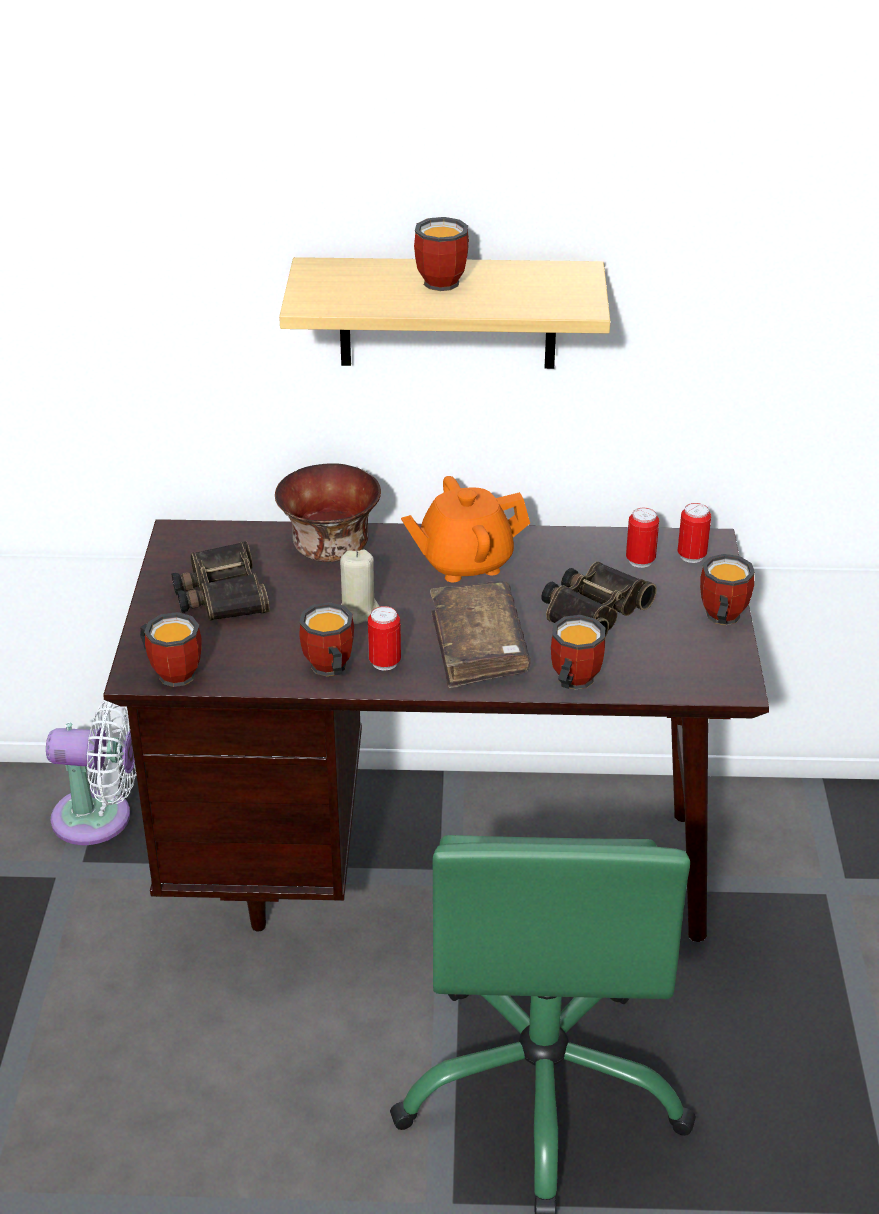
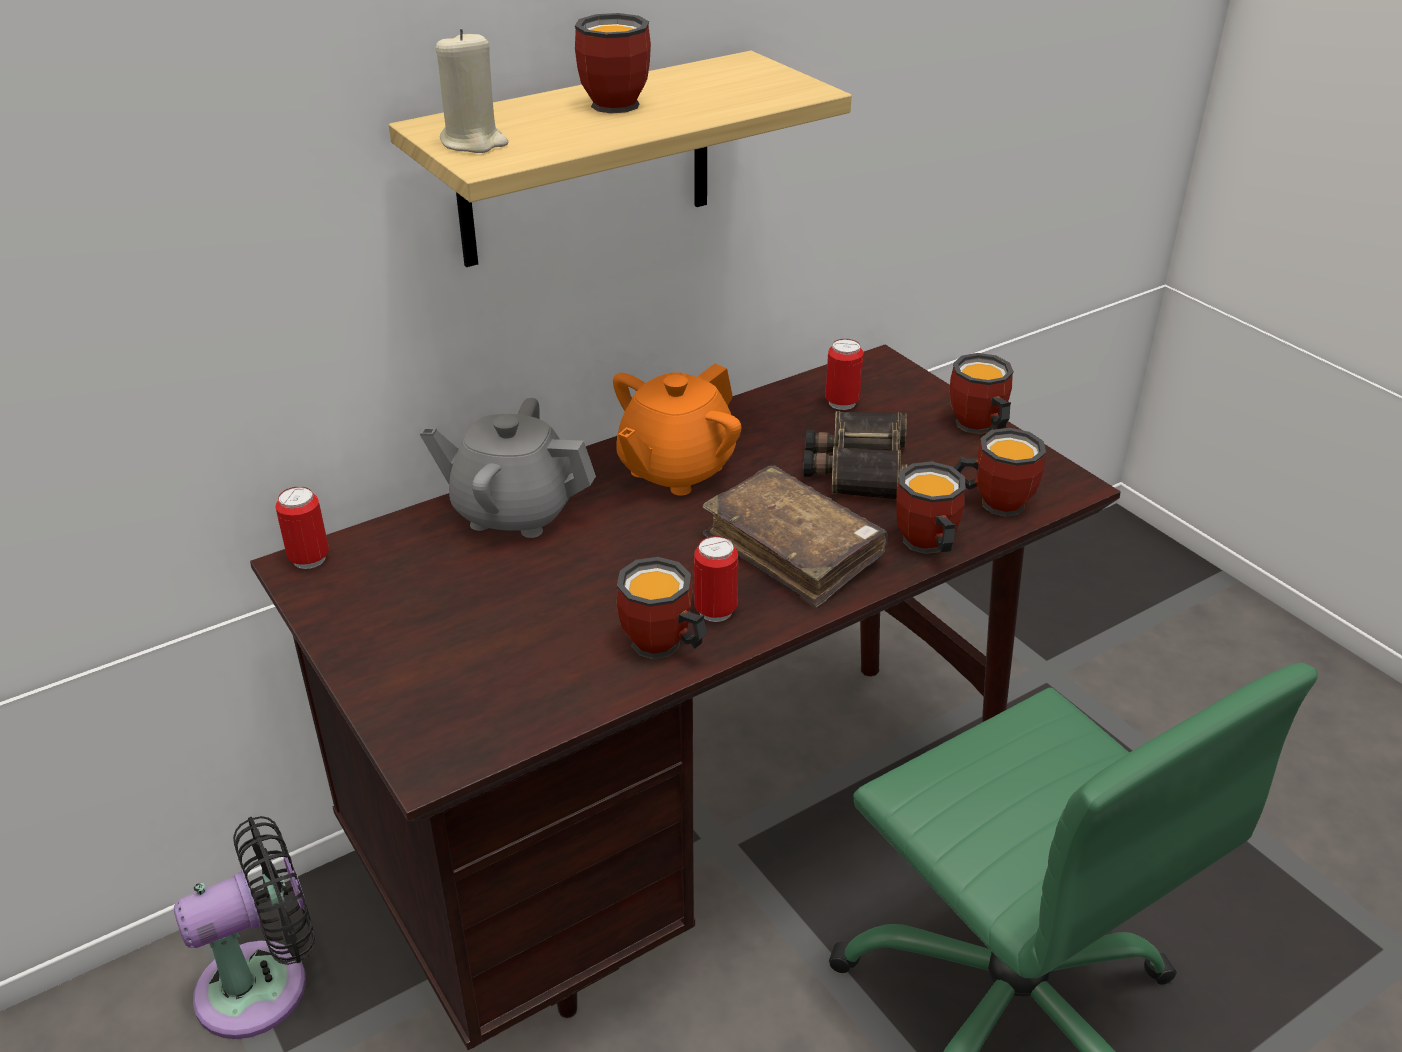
camera: 35 degrees left, 0 degrees up
white fan [46,700,136,845] -> black fan [174,816,315,1039]
mug [140,612,201,687] -> mug moved to [954,428,1046,517]
binoculars [172,541,270,621] -> none
bowl [275,463,381,562] -> grey teapot [420,398,596,538]
beige candle [340,549,380,624] -> beige candle moved to [436,29,508,153]
can [678,503,711,563] -> can moved to [275,487,329,569]

